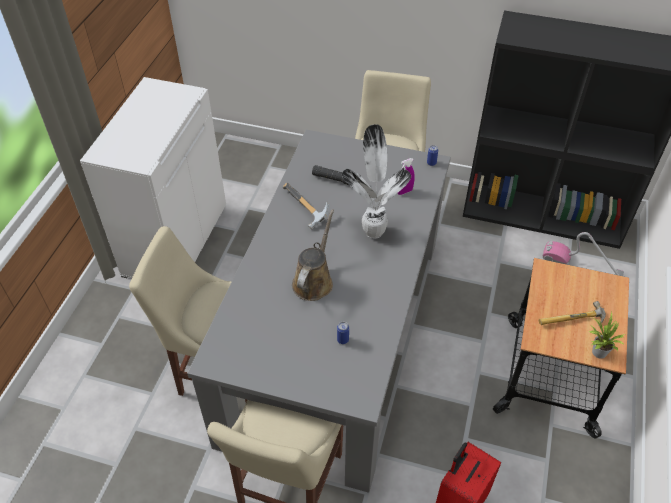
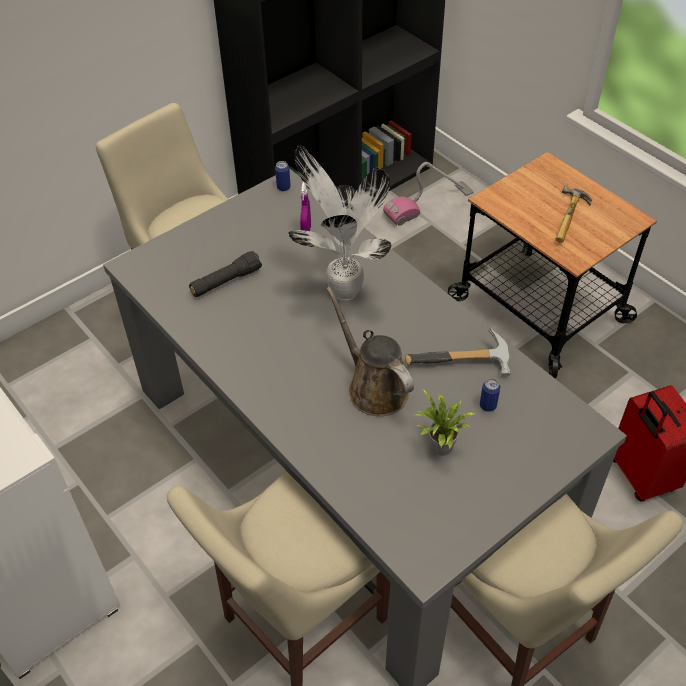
camera: 55 degrees left, 0 degrees up
hammer [283,183,329,230] -> hammer moved to [405,328,511,376]
potted plant [589,312,625,359] -> potted plant moved to [413,389,477,456]

